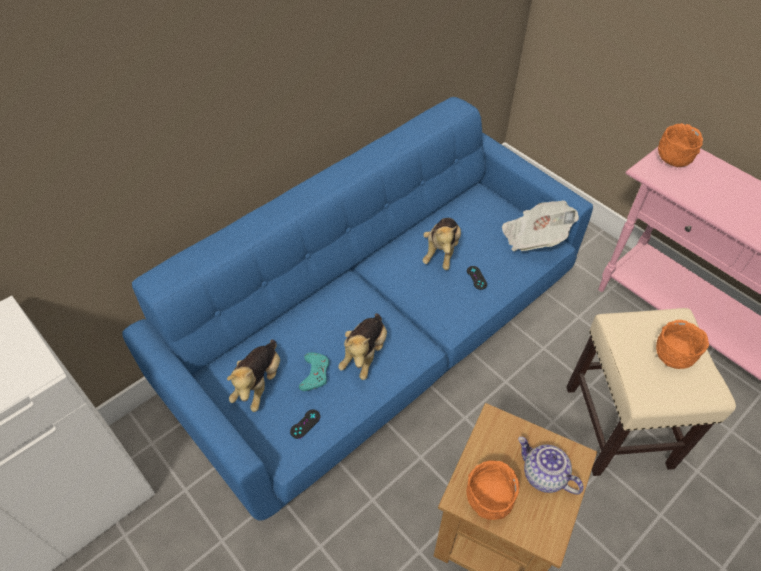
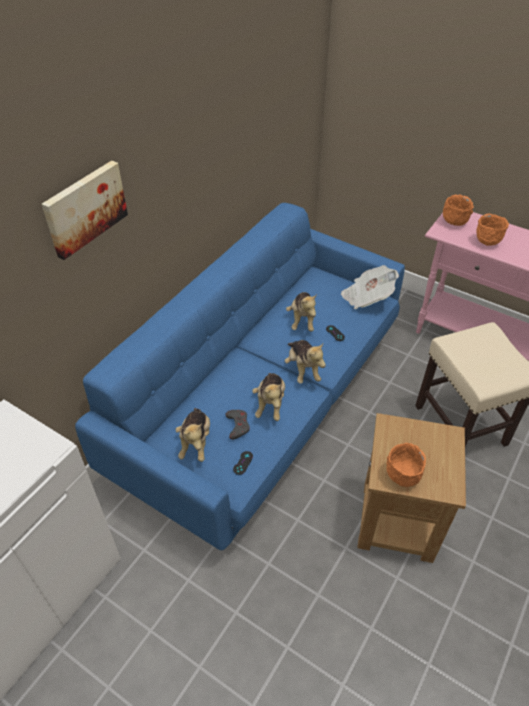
camera: 15 degrees left, 5 degrees down
turquoise game controller [299,352,329,391] -> grey game controller [225,410,250,440]
teapot [518,437,584,495] -> none
orange bowl [656,320,709,369] -> orange bowl moved to [476,214,509,246]
none -> picture [42,160,128,260]
none -> plush toy [285,340,326,384]

